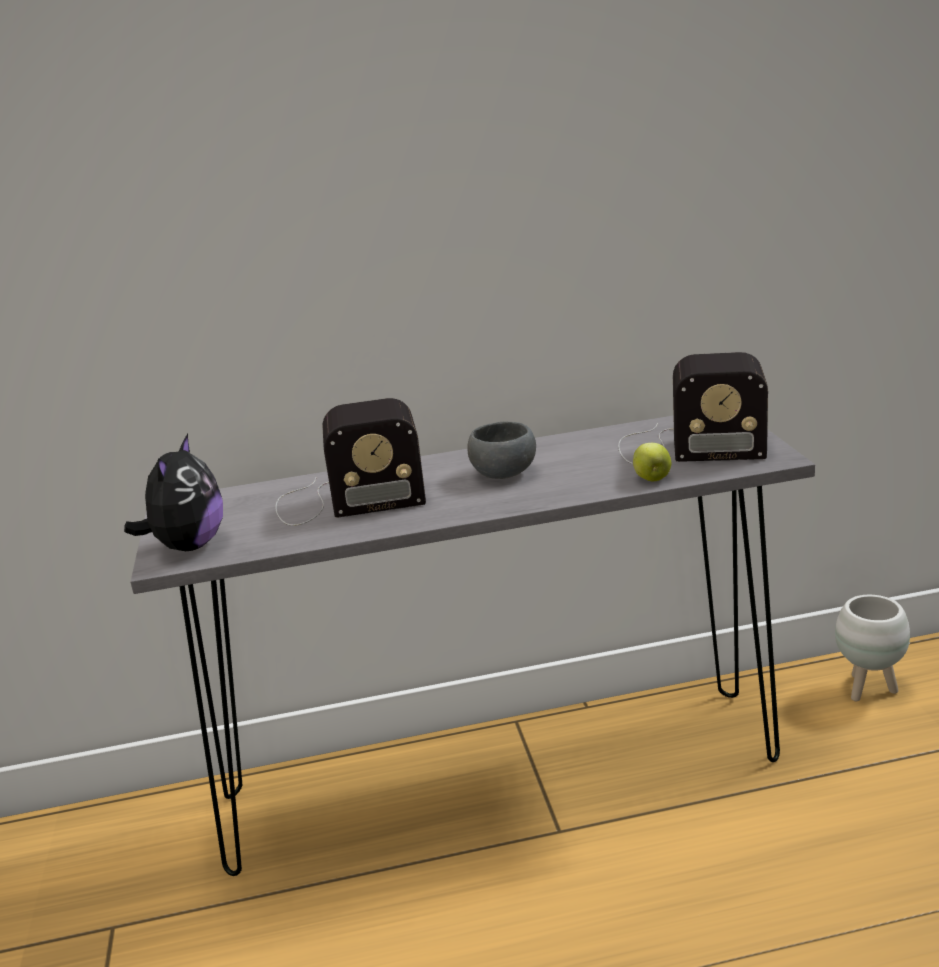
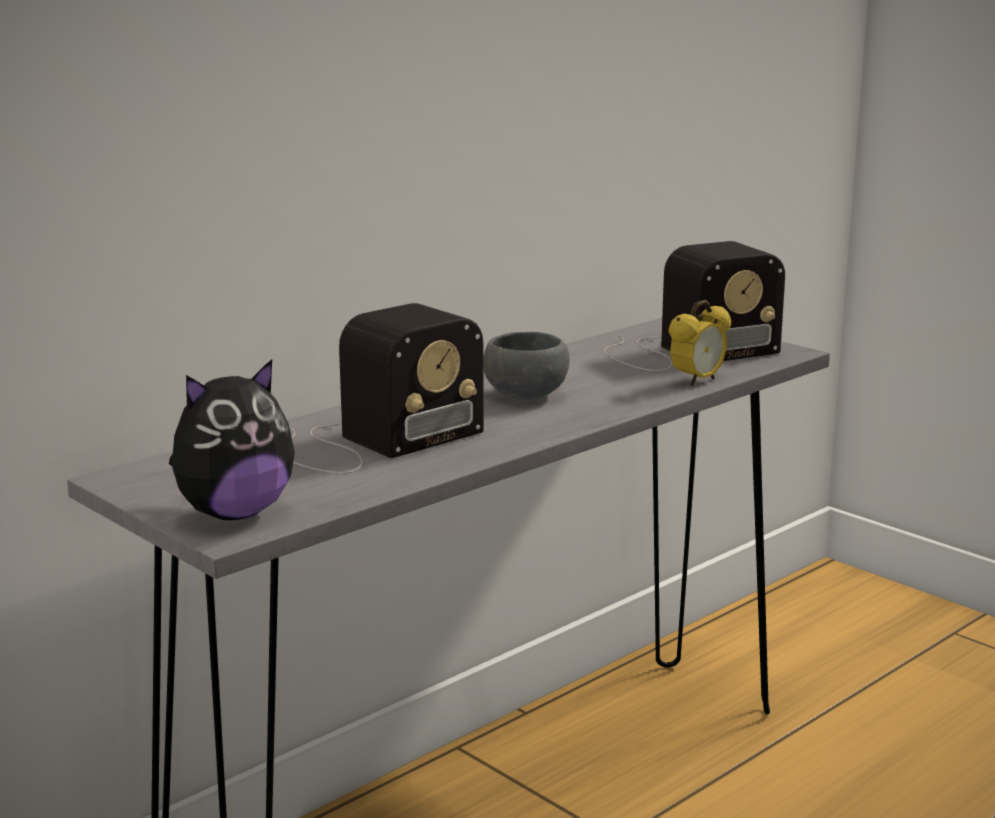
camera: 35 degrees left, 5 degrees down
plush toy [124,434,223,551] -> plush toy turned 75 degrees clockwise [169,359,295,520]
apple [633,443,671,481] -> alarm clock [669,300,731,386]
white planter [835,595,910,701] -> none

